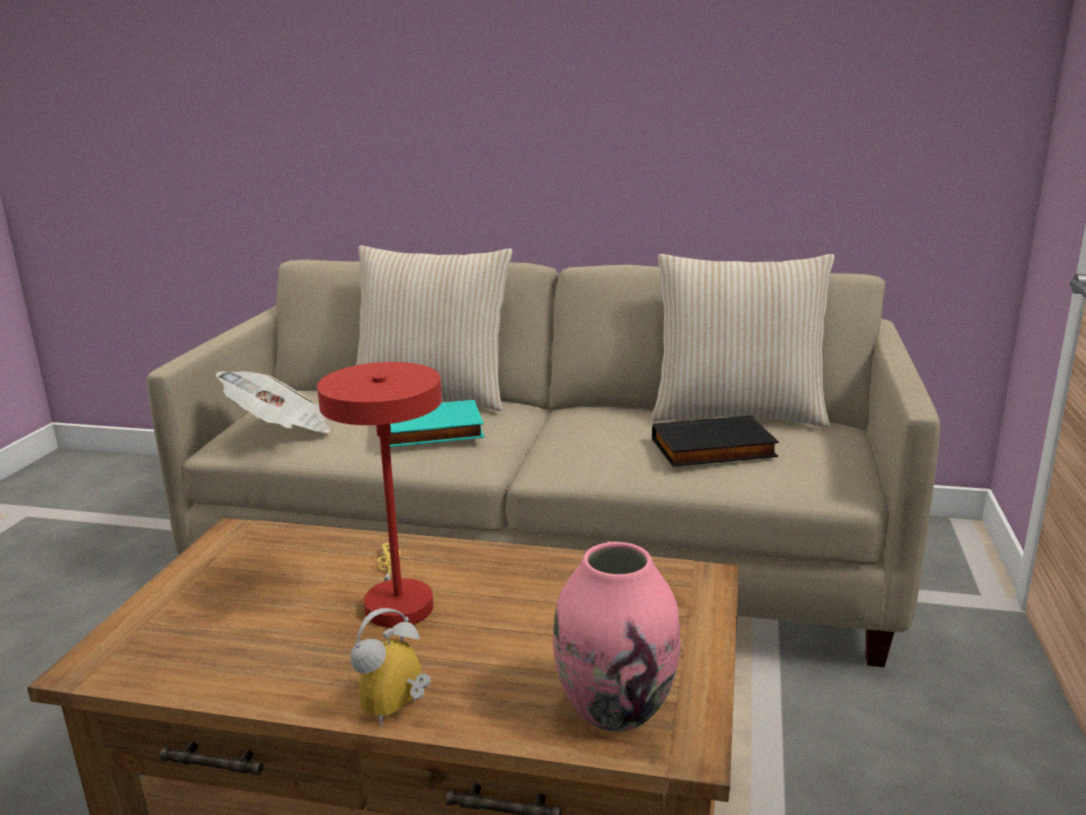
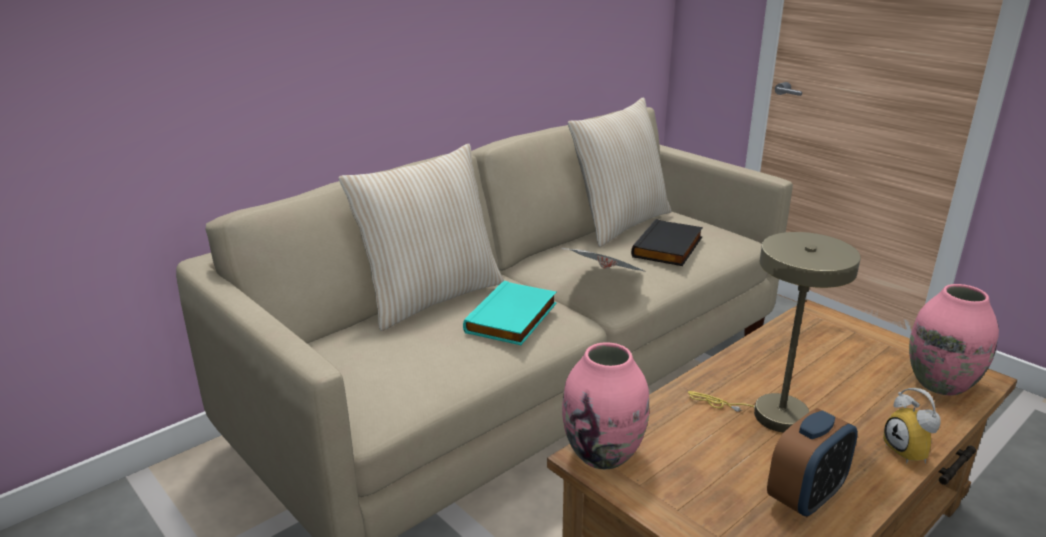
camera: 55 degrees left, 5 degrees up
newspaper [216,371,330,433] -> newspaper moved to [561,248,646,272]
red table lamp [317,362,442,628] -> beige table lamp [688,232,861,433]
none -> pink vase [562,342,649,470]
none -> alarm clock [767,408,858,517]

